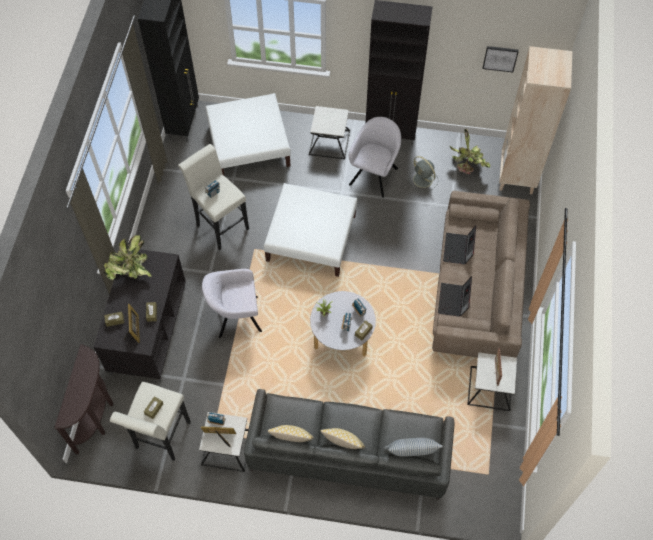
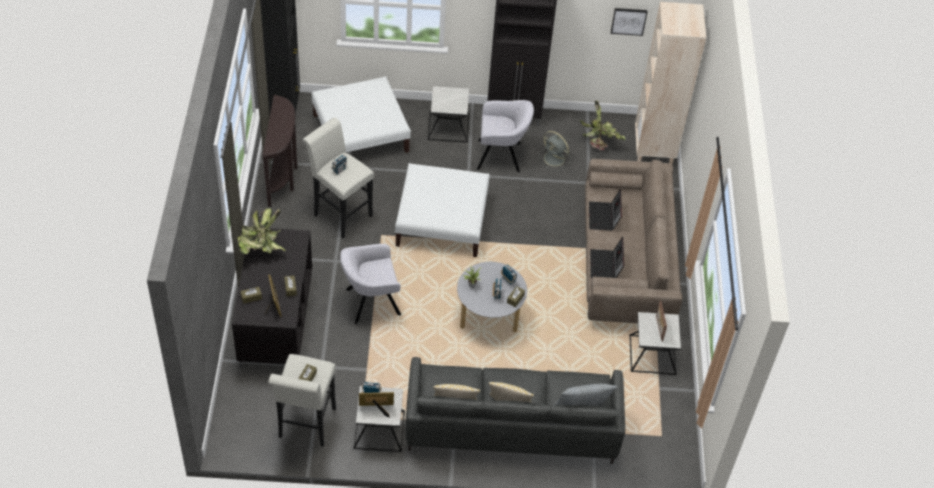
camera: 10 degrees left, 10 degrees down
brown console table [55,344,113,455] -> brown console table moved to [263,95,297,207]
grey armchair [349,117,401,198] -> grey armchair turned 75 degrees clockwise [477,100,534,172]

